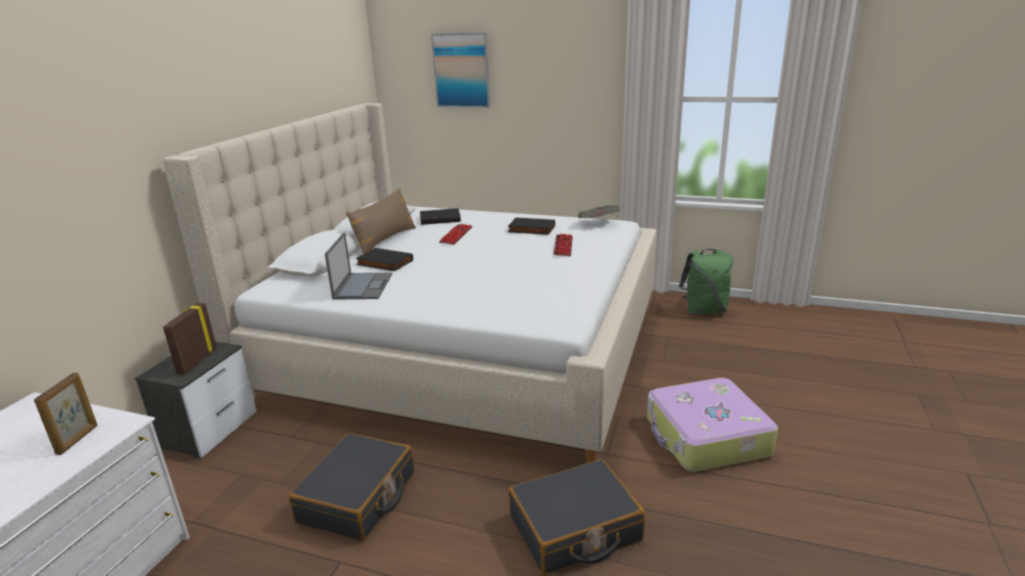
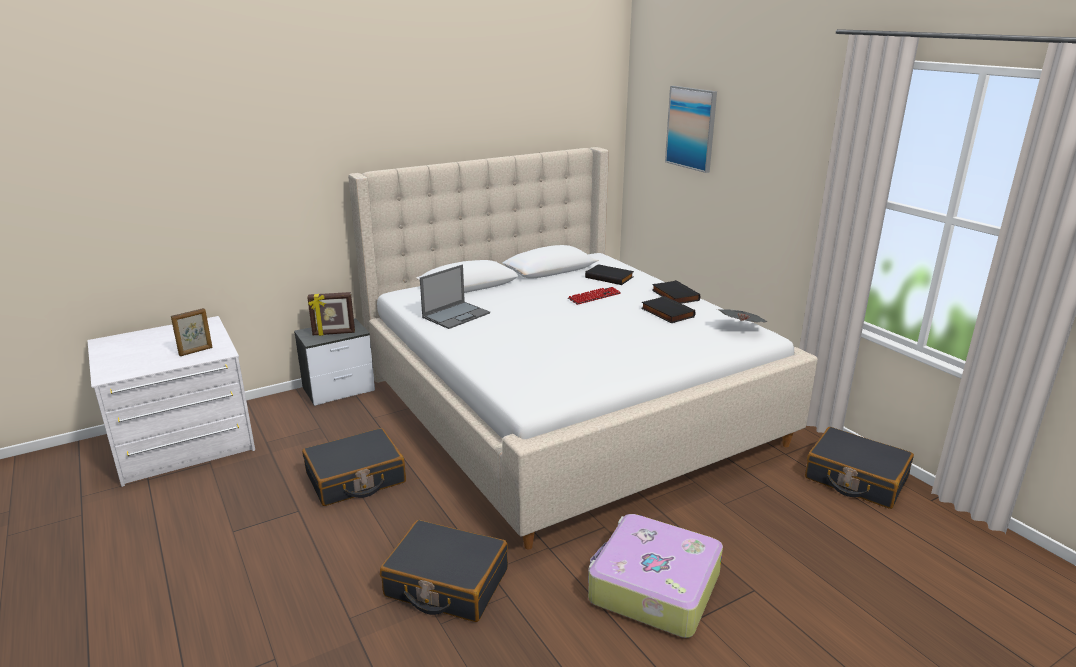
camera: 40 degrees right, 0 degrees up
picture frame [163,303,217,375] -> picture frame turned 150 degrees counterclockwise [307,292,355,336]
brown pillow [346,188,416,254] -> none
black book [355,248,413,271] -> black book moved to [652,280,700,304]
keyboard [554,233,573,256] -> none
green backpack [679,249,733,315] -> black suitcase [805,427,914,509]

